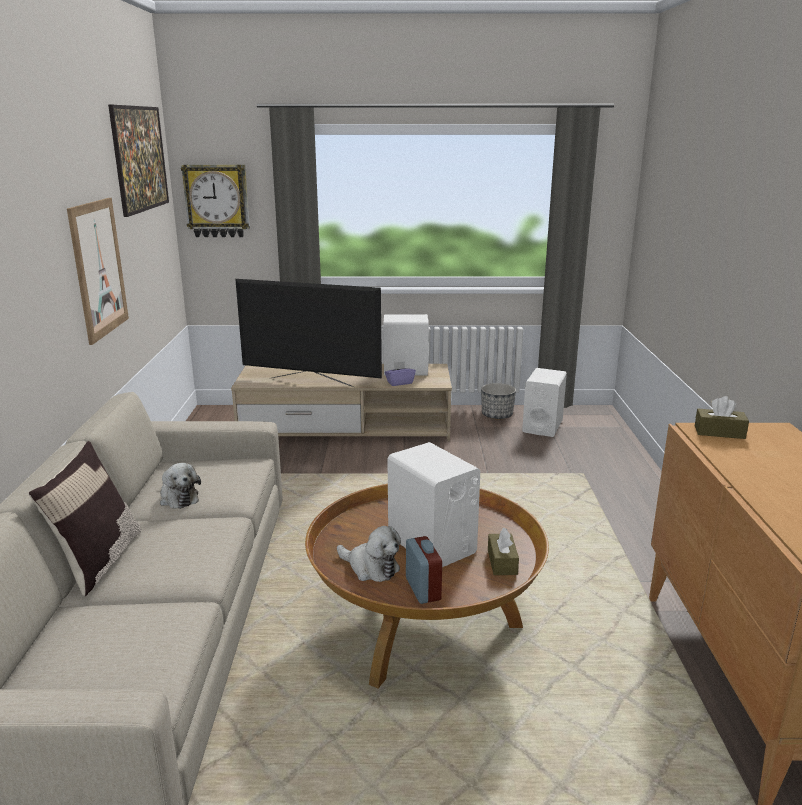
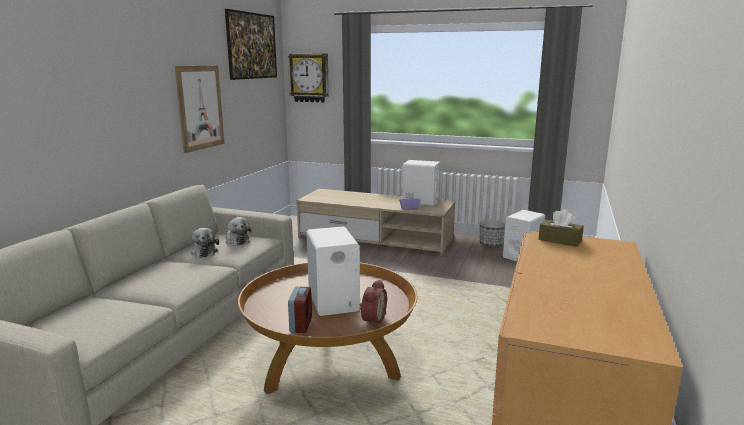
camera: 20 degrees right, 5 degrees down
pillow [29,441,141,597] -> none
television [235,279,382,387] -> none
plush toy [337,526,401,582] -> plush toy moved to [226,217,251,246]
brown tissue box [488,527,519,575] -> alarm clock [360,280,387,327]

